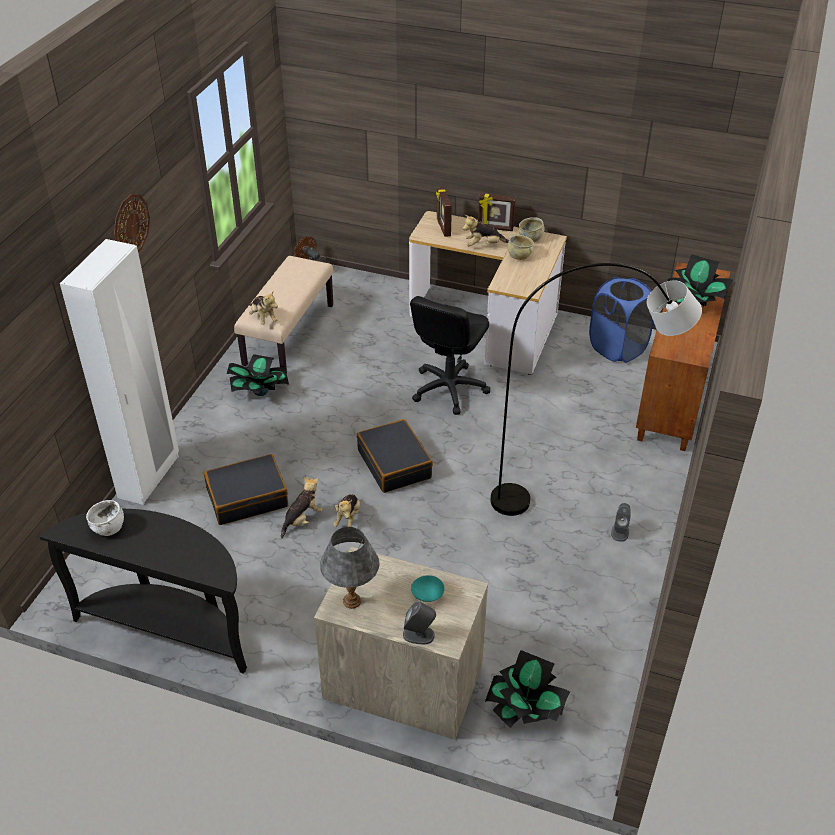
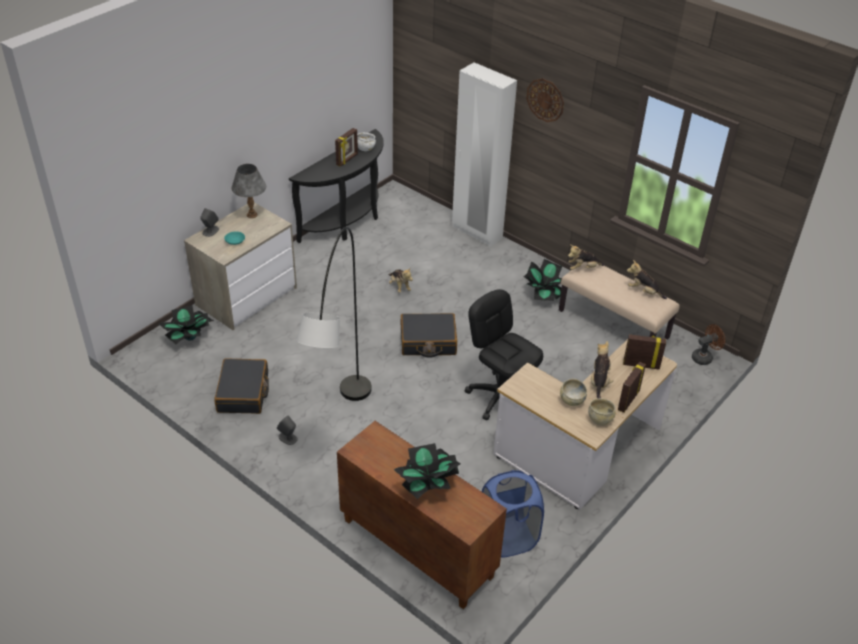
camera: 110 degrees right, 0 degrees up
black suitcase [204,454,288,525] -> black suitcase moved to [214,358,269,414]
plush toy [333,494,360,527] -> plush toy moved to [627,260,667,299]
none -> picture frame [335,128,358,167]

